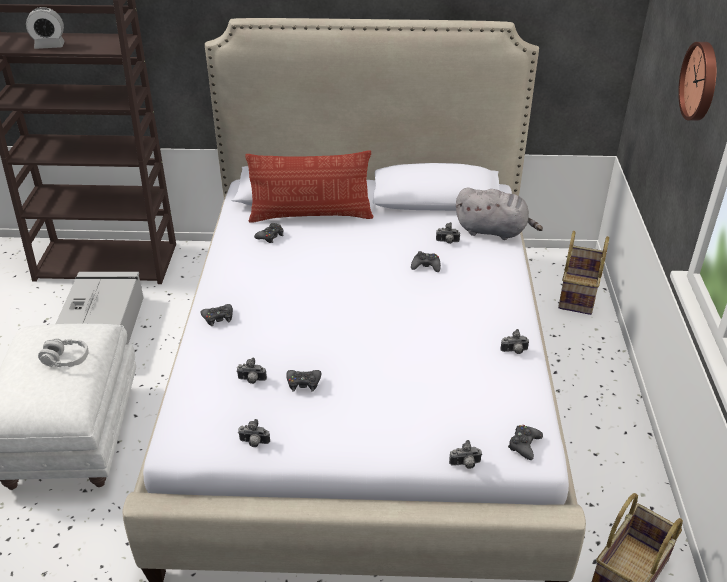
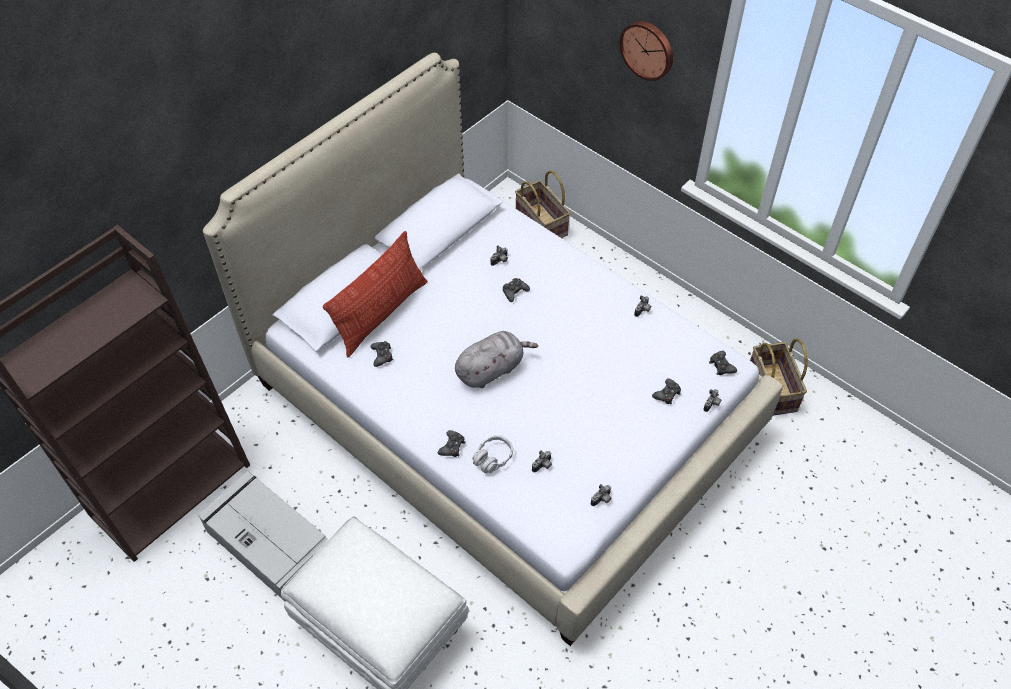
camera: 50 degrees left, 15 degrees up
alarm clock [26,7,65,49] -> none
grey headphones [38,338,89,367] -> grey headphones moved to [472,435,513,473]
black game controller [286,370,321,391] -> black game controller moved to [652,378,681,404]
grey plush toy [456,188,543,240] -> grey plush toy moved to [455,331,538,388]

